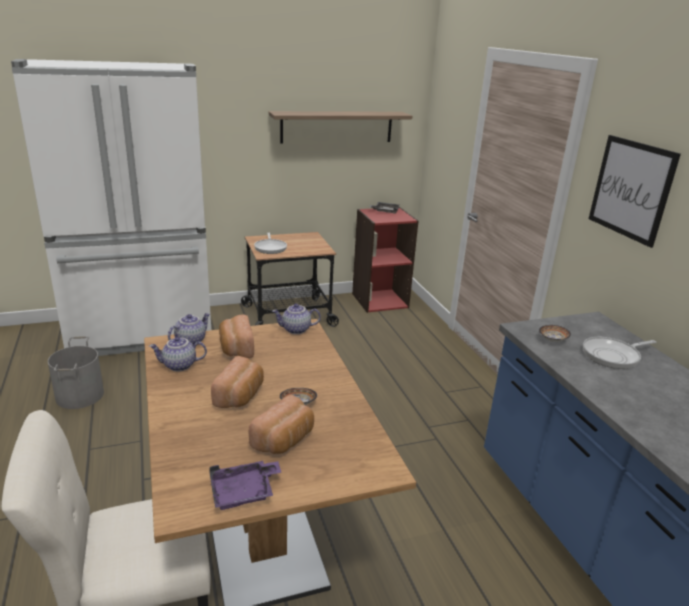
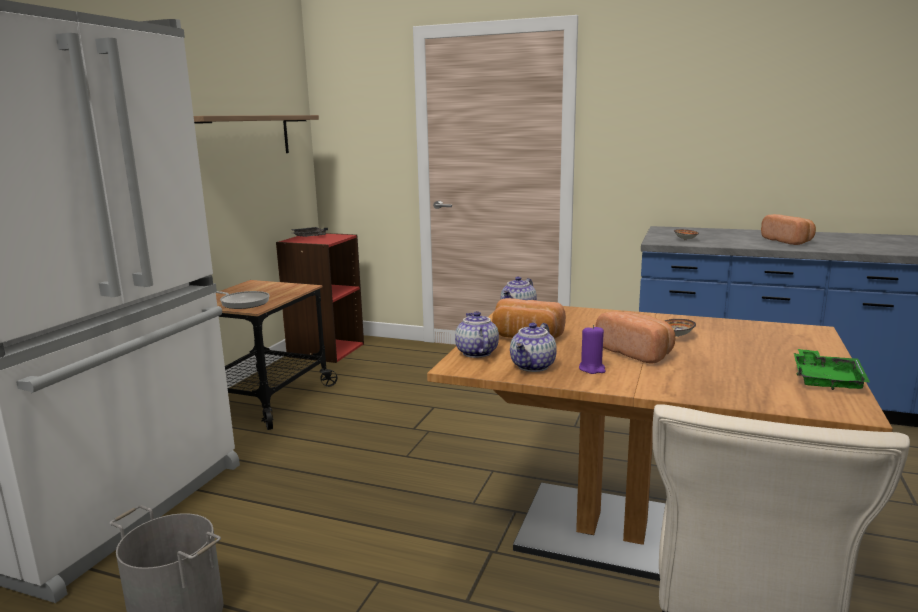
camera: 50 degrees left, 10 degrees down
purple tray [209,461,281,510] -> green tray [794,349,870,390]
bread [249,395,314,454] -> bread moved to [761,214,816,245]
frying pan [583,337,656,369] -> none
picture [589,135,681,248] -> none
none -> purple candle [579,325,606,374]

